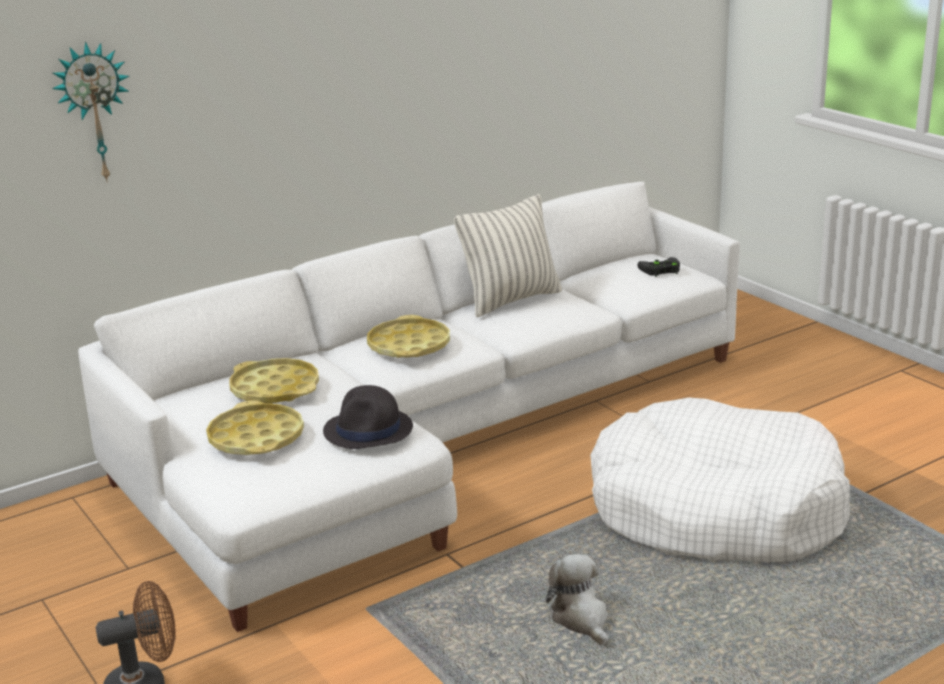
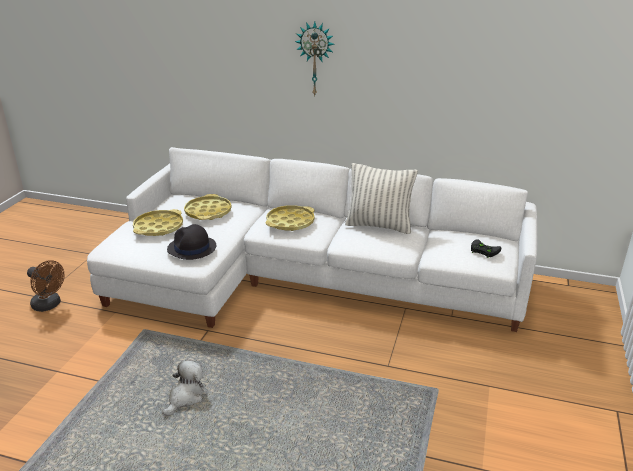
camera: 50 degrees right, 5 degrees up
wall clock [52,42,130,181] -> wall clock moved to [295,21,334,97]
white dog bed [590,397,850,562] -> none

